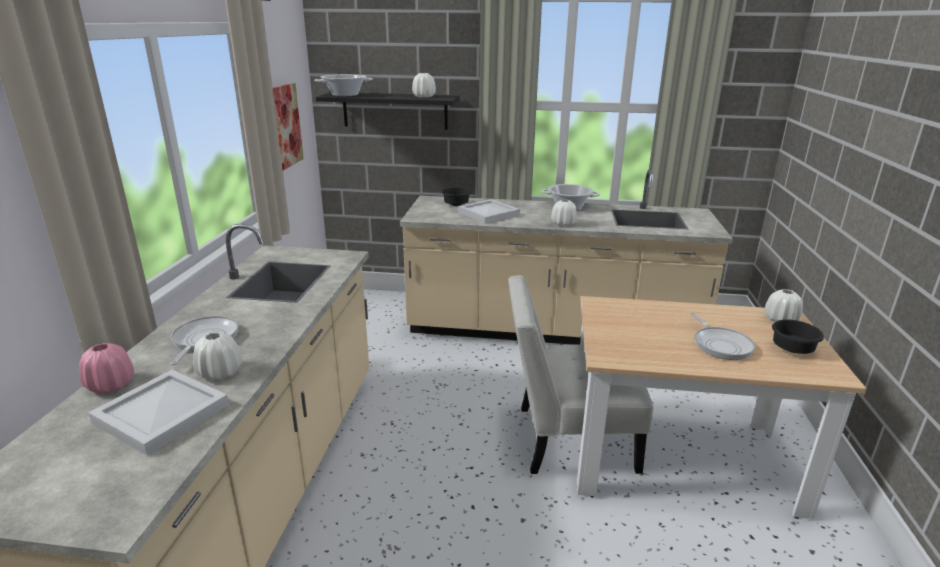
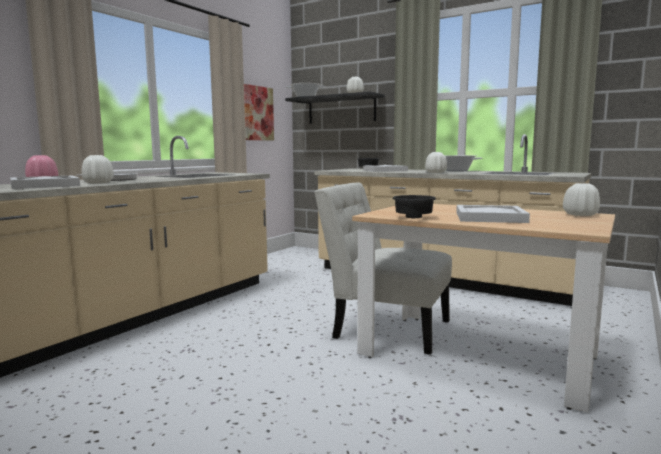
camera: 25 degrees right, 15 degrees down
frying pan [690,312,755,360] -> white tray [456,205,530,223]
black bowl [772,319,824,354] -> black bowl moved to [392,195,436,218]

